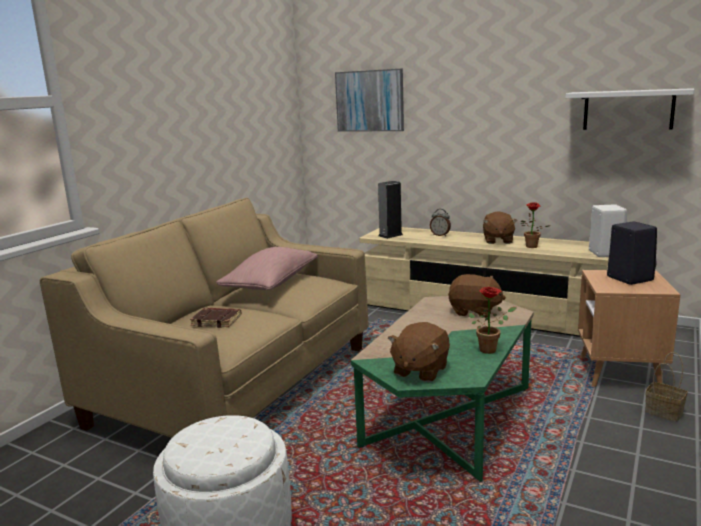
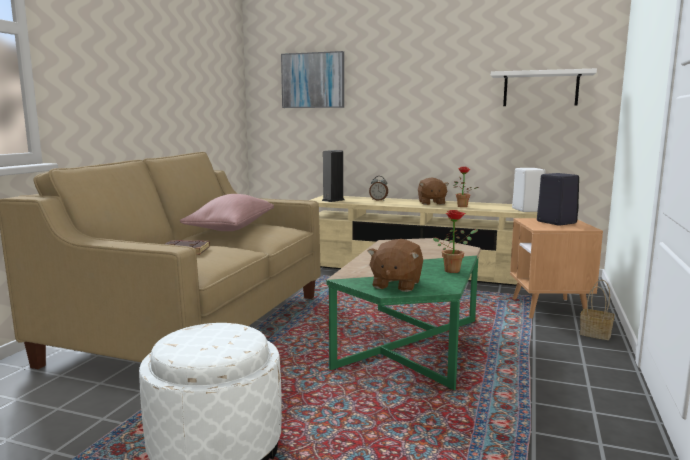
camera: 10 degrees left, 5 degrees down
brown plush toy [448,274,506,318] -> none

